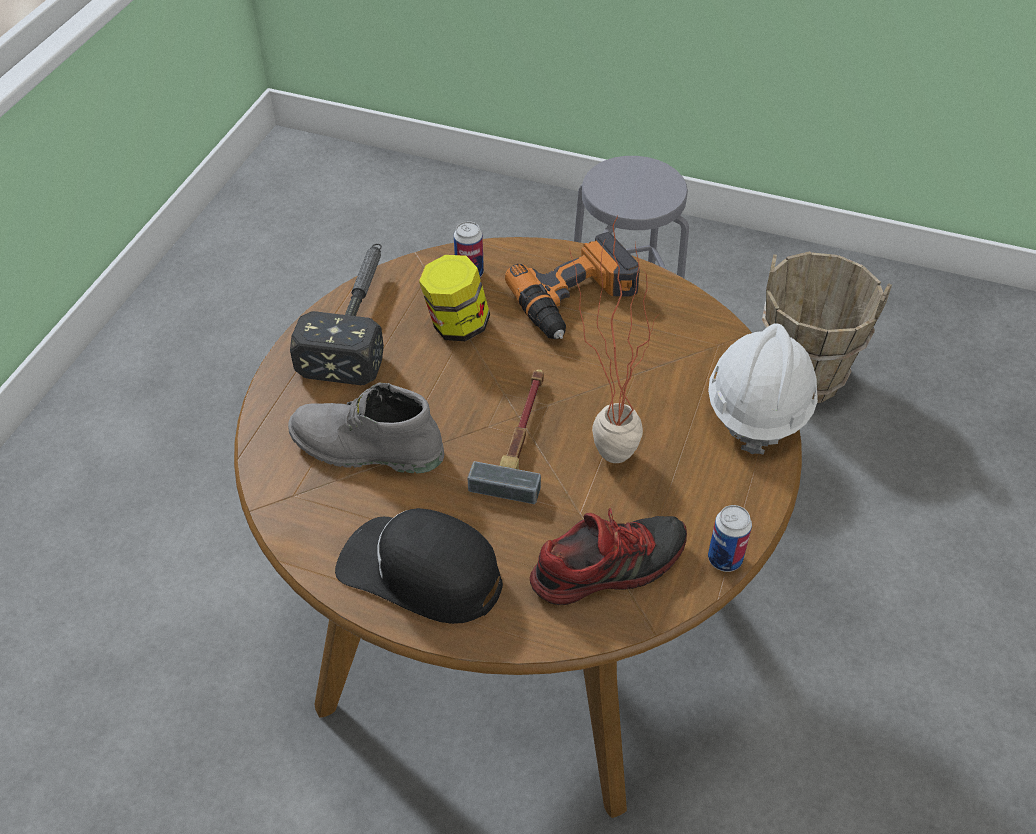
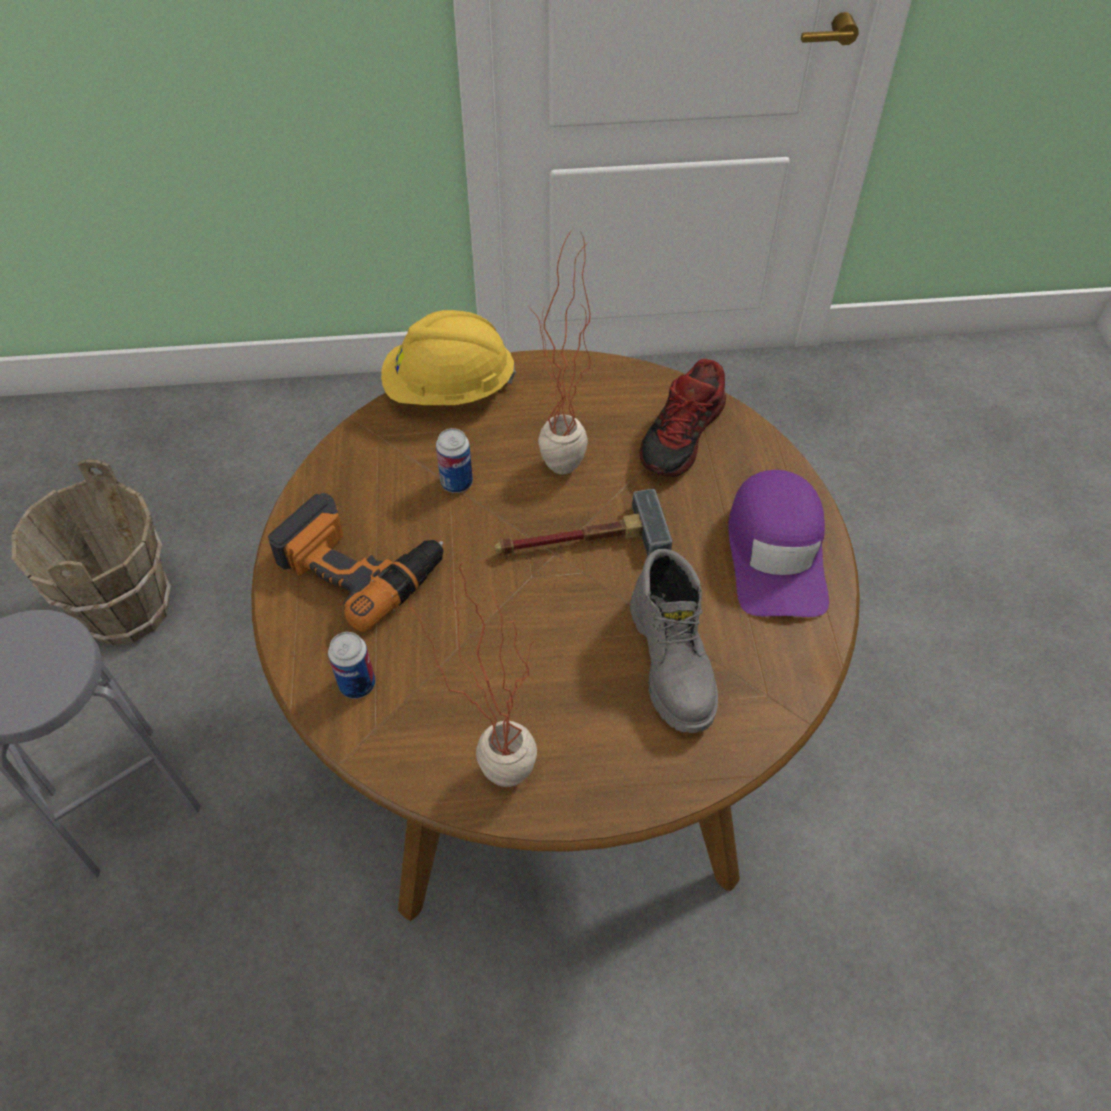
camera: 115 degrees left, 5 degrees up
hammer [290,244,384,385] -> potted plant [408,562,537,787]
black cap [335,508,503,624] -> purple cap [728,470,829,617]
jar [419,255,490,341] -> none
shoe [530,508,687,605] -> shoe turned 105 degrees counterclockwise [640,359,726,477]
white hard hat [708,323,818,454] -> yellow hard hat [381,310,516,405]
can [708,505,752,572] -> can moved to [436,428,473,493]

